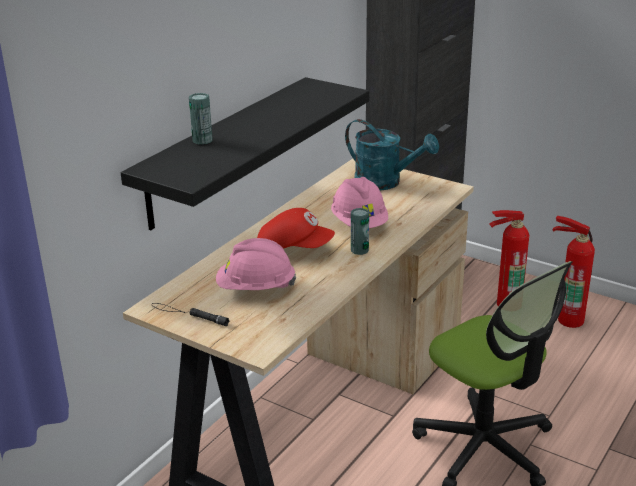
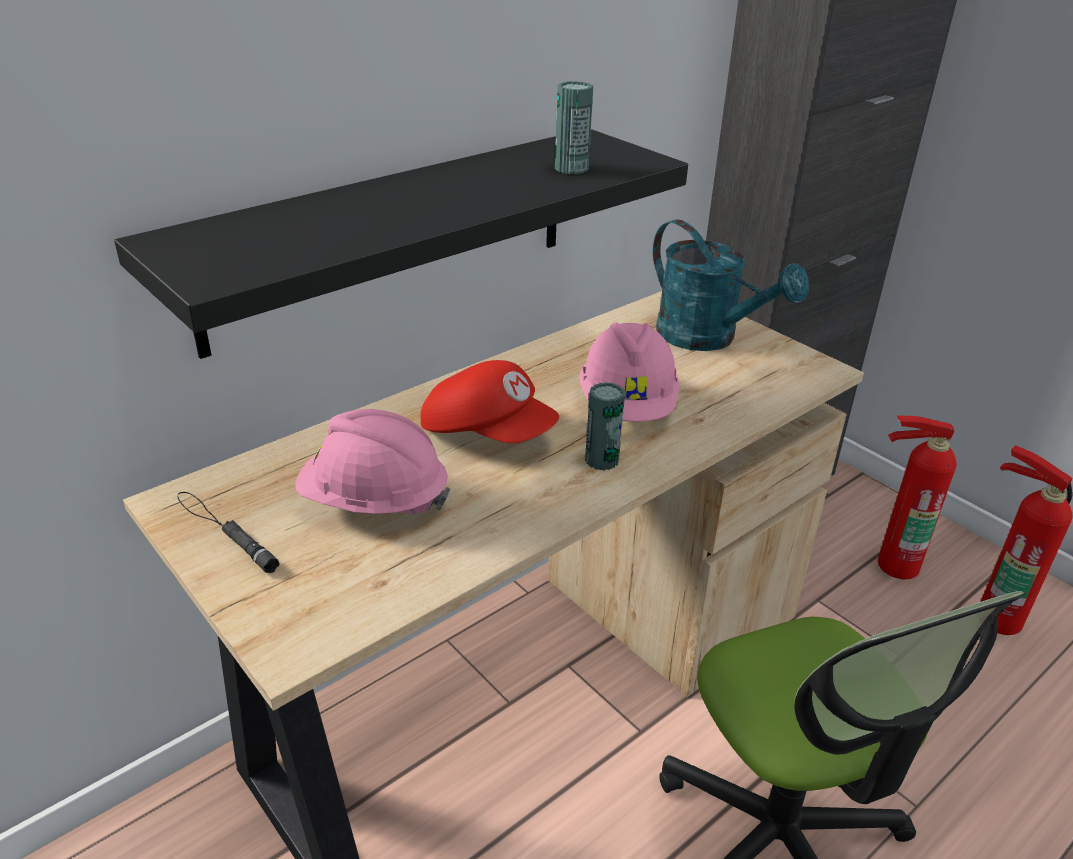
camera: 15 degrees right, 5 degrees up
can [189,93,213,144] -> can moved to [555,81,593,174]

